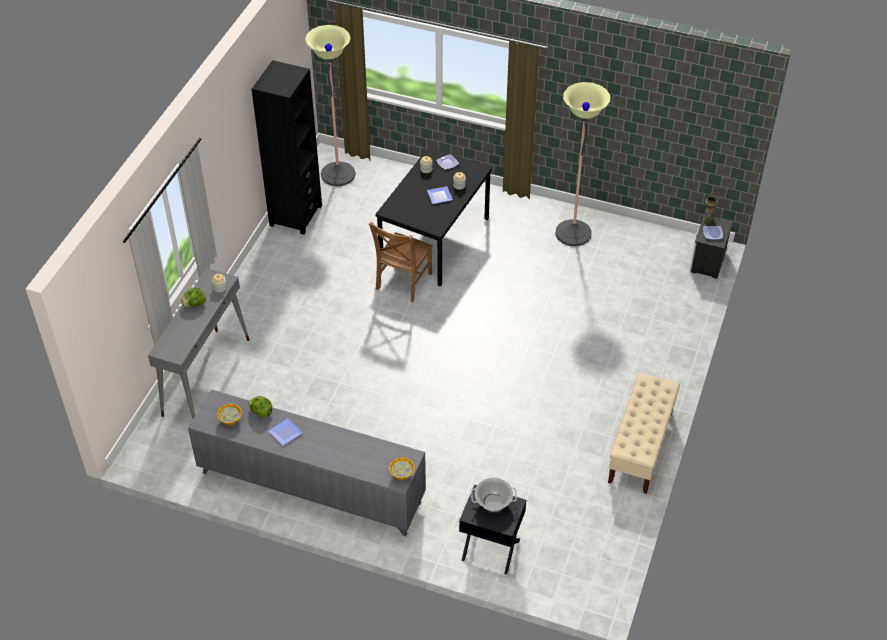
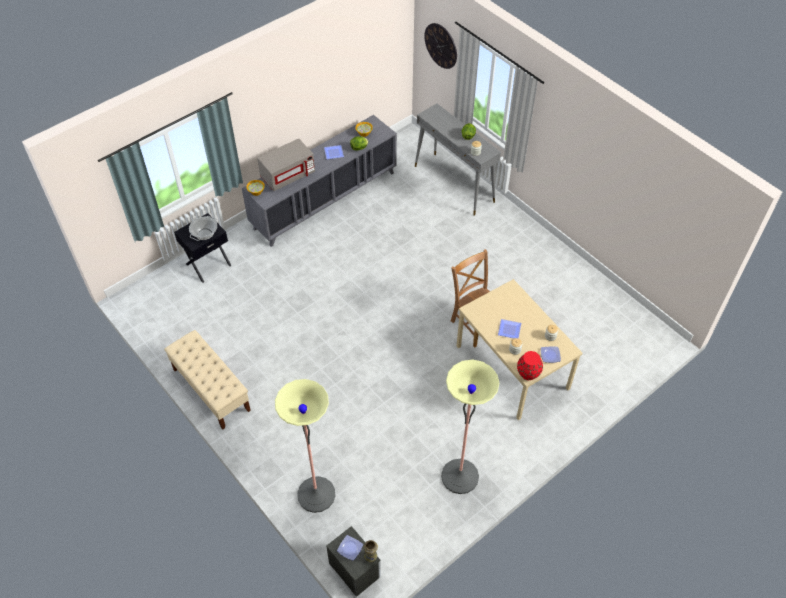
camera: 120 degrees right, 5 degrees up
black bookcase [252,60,322,235] -> none
floor lamp [305,25,356,186] -> floor lamp moved to [275,379,335,513]
black dining table [376,147,492,287] -> beige dining table [457,279,582,420]
none -> grey microwave [257,139,315,191]
none -> wall clock [424,23,457,69]
none -> red vase [517,351,543,380]

